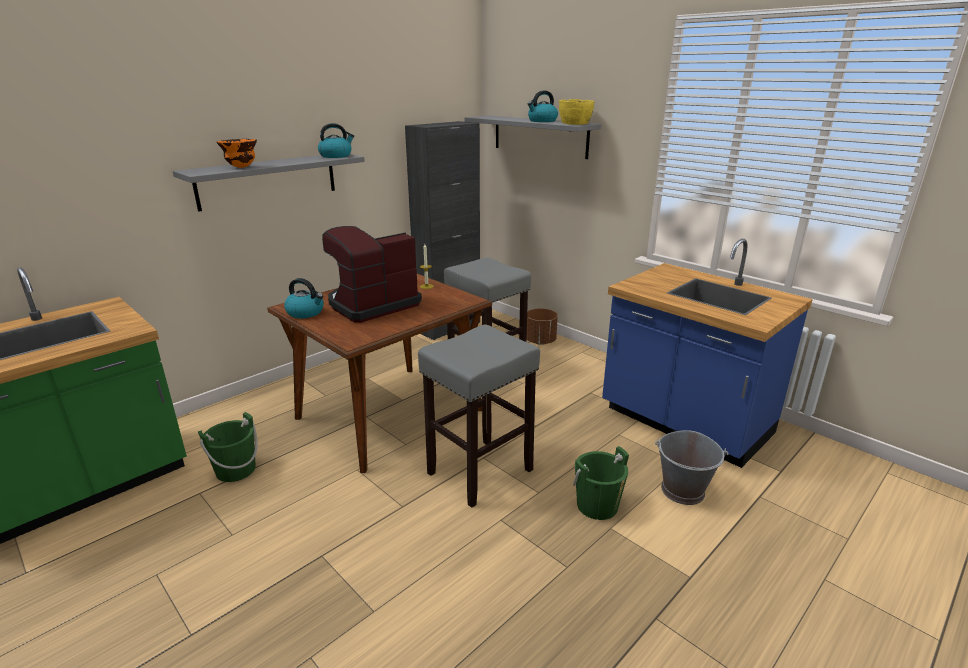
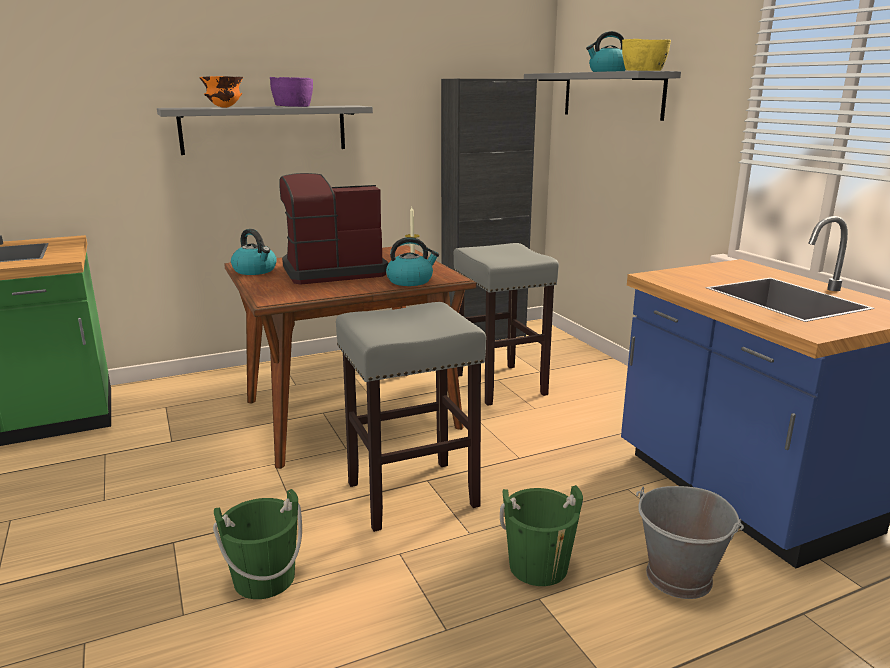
camera: 20 degrees right, 5 degrees down
green bucket [198,412,258,482] -> green bucket moved to [213,489,302,599]
kettle [318,123,354,158] -> kettle moved to [386,237,439,286]
brown planter [527,308,558,345] -> none
none -> purple bowl [270,77,313,107]

